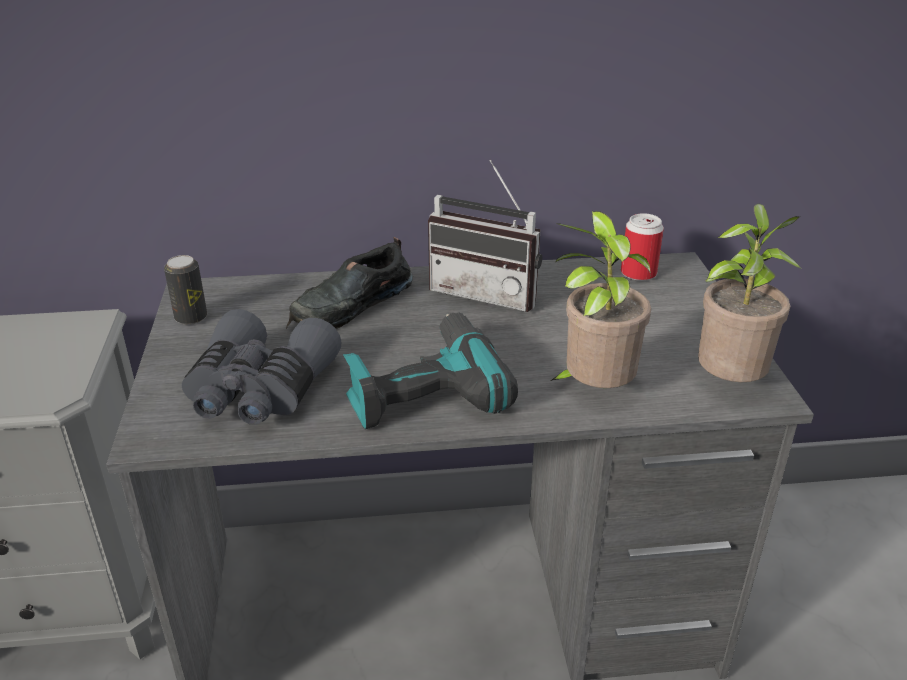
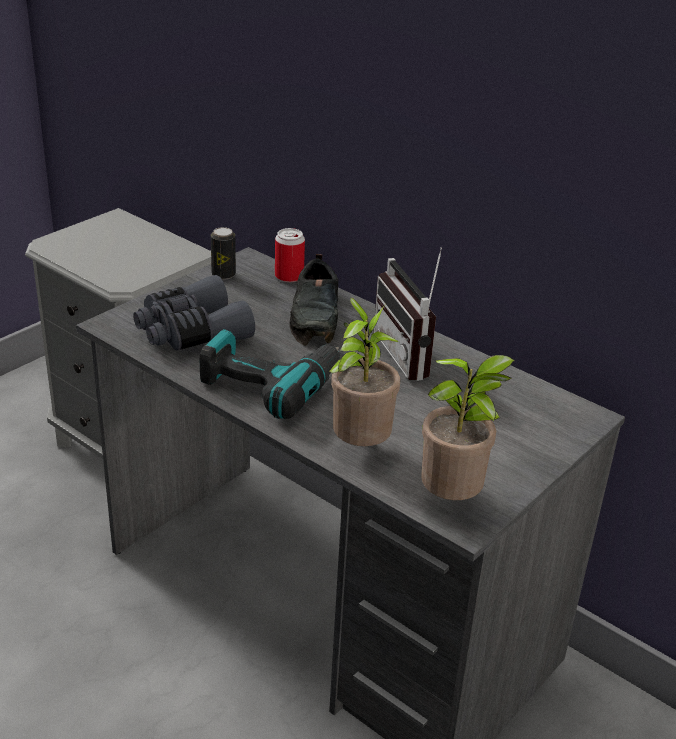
camera: 45 degrees right, 0 degrees up
black shoe [286,237,413,329] -> black shoe turned 90 degrees counterclockwise [289,254,339,346]
can [621,213,664,281] -> can moved to [275,228,305,282]

